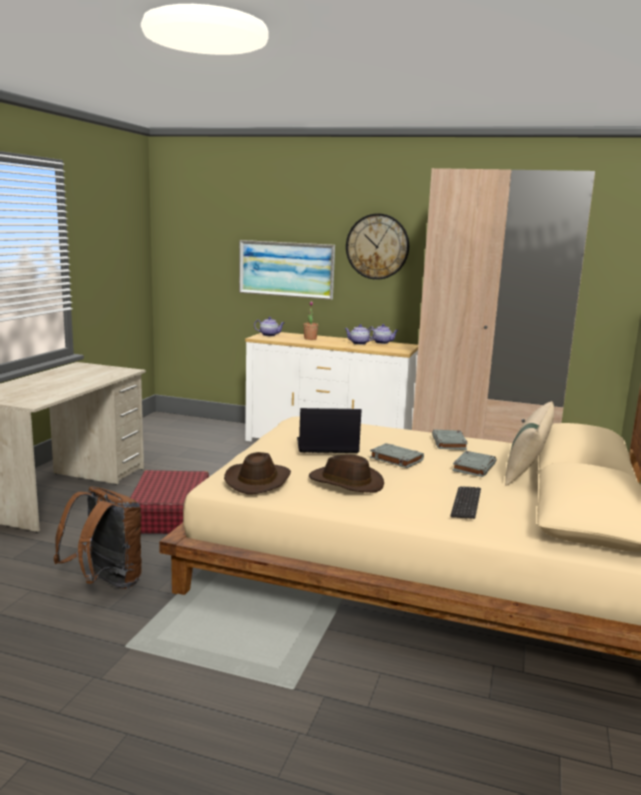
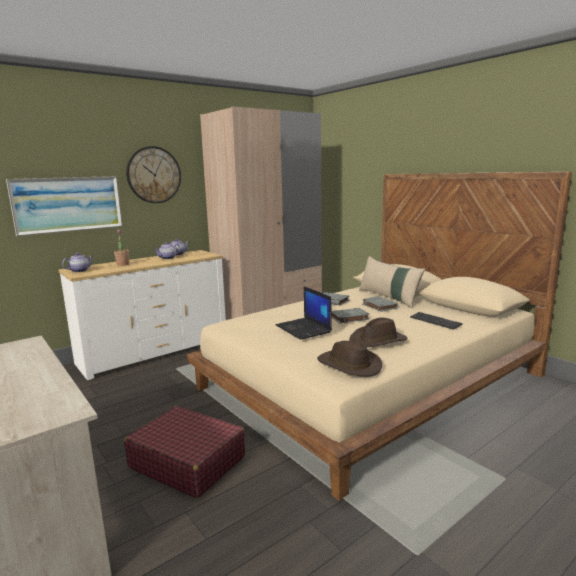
camera: 55 degrees left, 0 degrees up
brown backpack [54,487,142,589] -> none
laptop [297,408,362,453] -> laptop turned 60 degrees counterclockwise [276,286,332,340]

